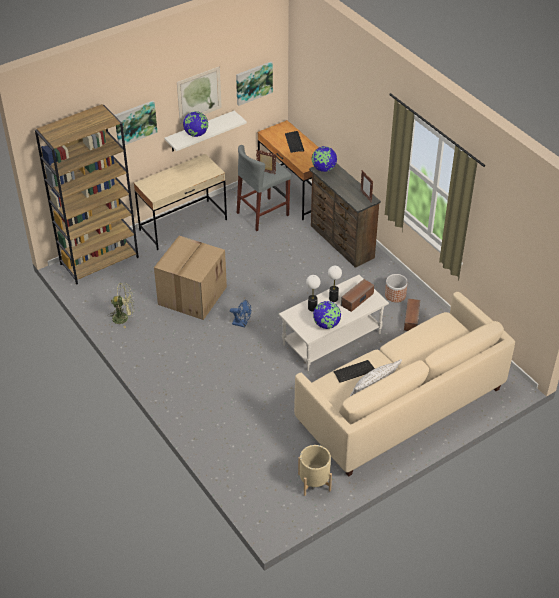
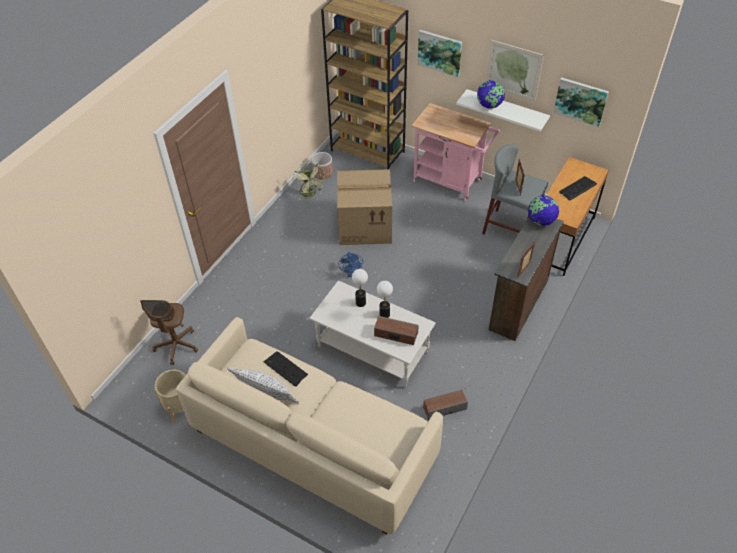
camera: 65 degrees right, 5 degrees up
beige desk [134,154,227,250] -> pink cart [411,103,500,201]
globe [313,301,341,329] -> none
planter [385,274,408,302] -> planter moved to [312,152,333,179]
none -> brown office chair [140,300,198,365]

